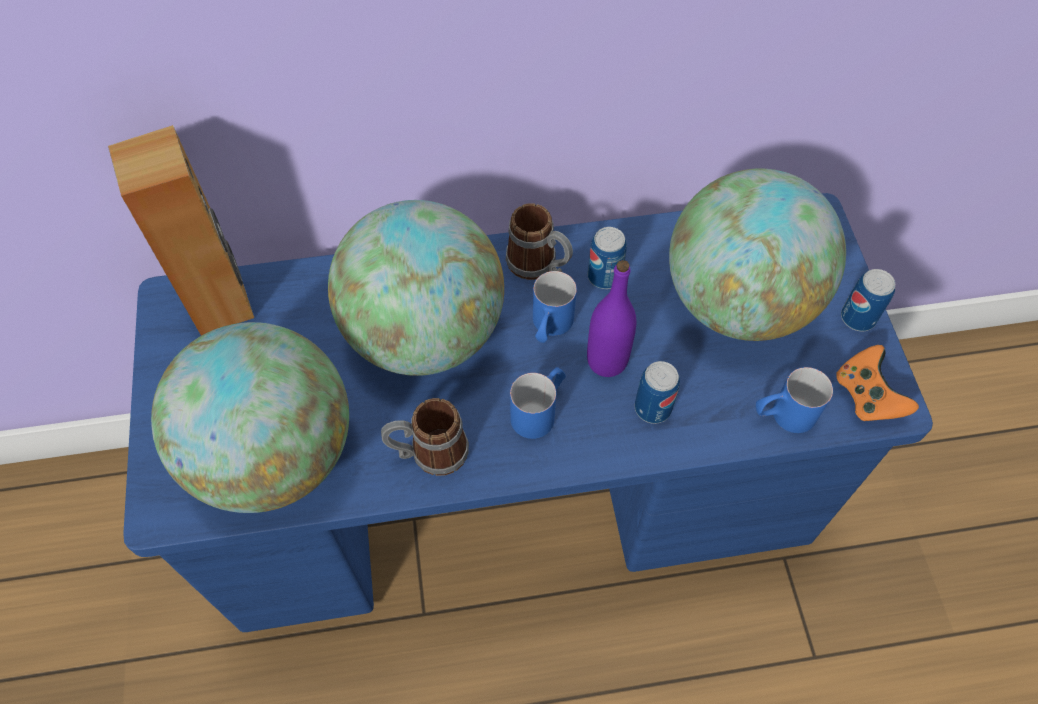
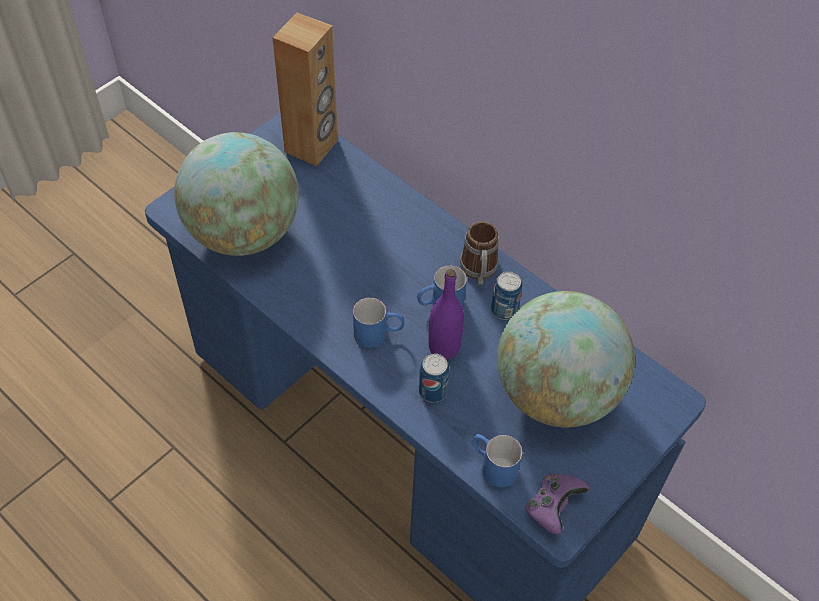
camera: 50 degrees right, 5 degrees down
globe [328,200,504,376] -> none
mug [381,398,469,476] -> none
orange game controller [836,345,919,421] -> purple game controller [525,474,590,534]
can [841,269,895,331] -> none

